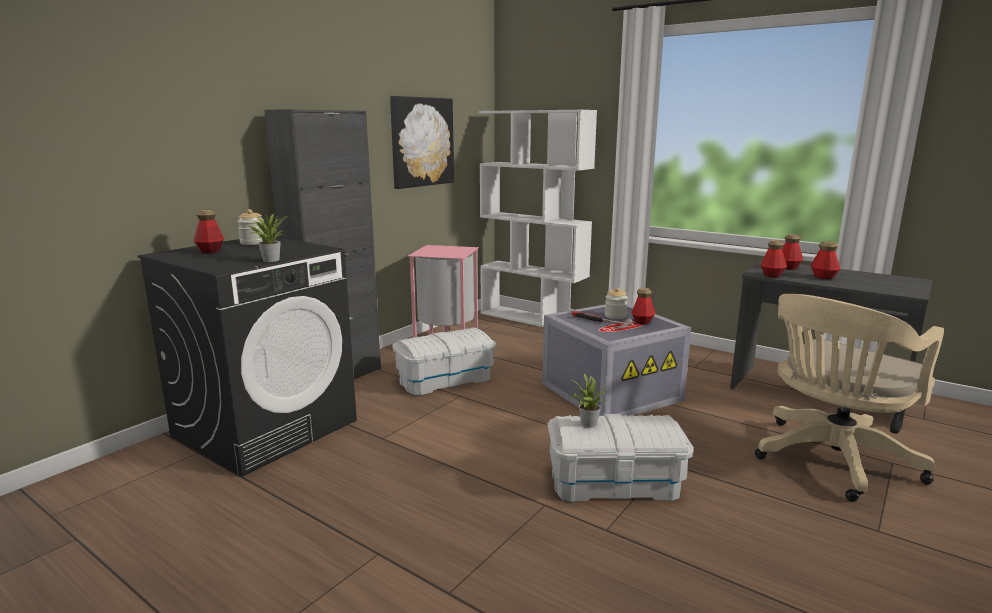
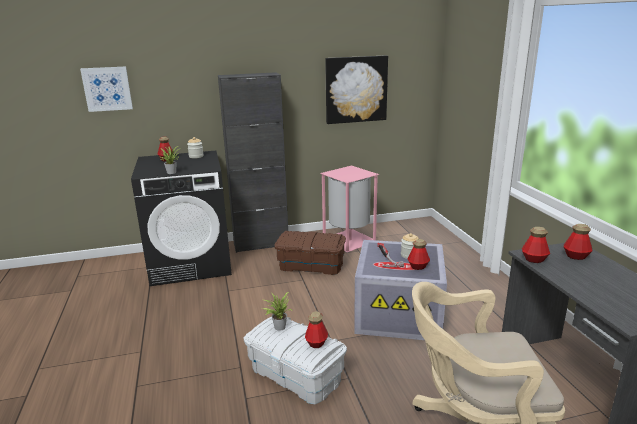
camera: 40 degrees right, 5 degrees up
white storage box [392,328,496,396] -> brown storage box [274,231,346,275]
white bookcase [479,110,597,327] -> none
bottle [810,241,840,279] -> bottle moved to [305,312,328,348]
none -> picture [80,67,133,112]

